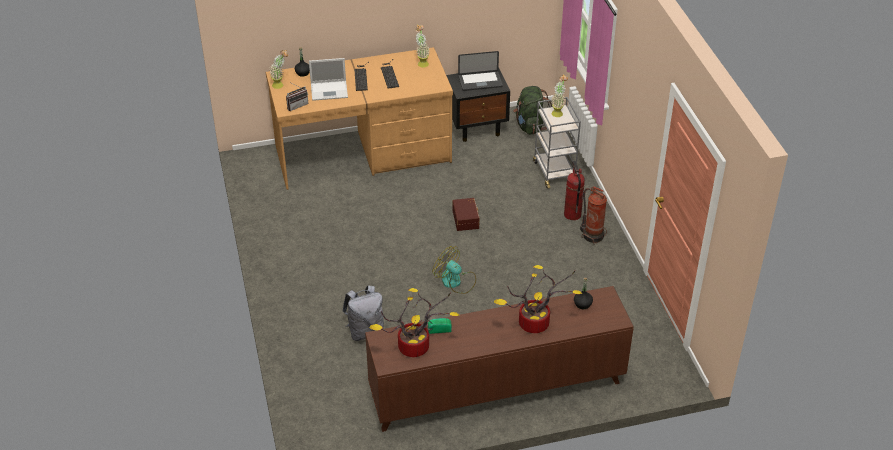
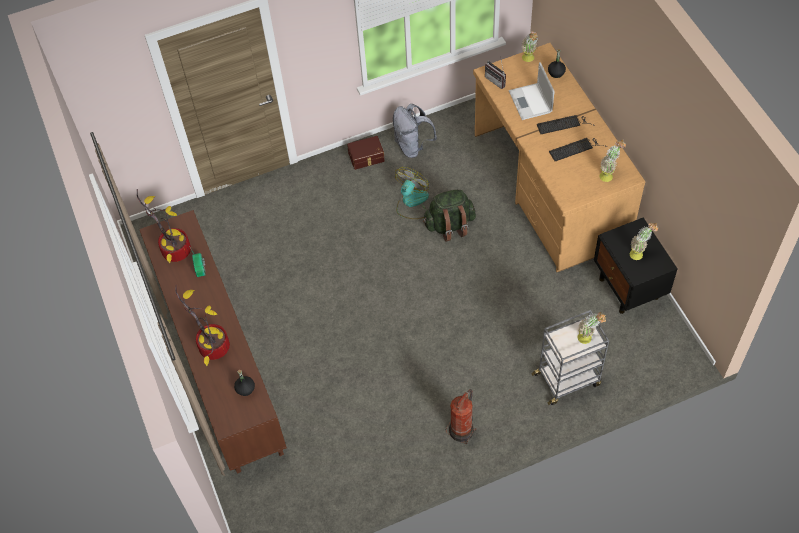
camera: 85 degrees right, 15 degrees up
grey backpack [342,285,384,341] -> grey backpack moved to [393,104,437,158]
fan [432,246,476,294] -> fan moved to [395,167,429,219]
brown storage box [453,198,480,231] -> brown storage box moved to [347,136,385,170]
laptop [458,51,503,91] -> potted plant [630,223,658,260]
green backpack [513,86,552,135] -> green backpack moved to [423,190,476,242]
fire extinguisher [564,161,585,220] -> none

